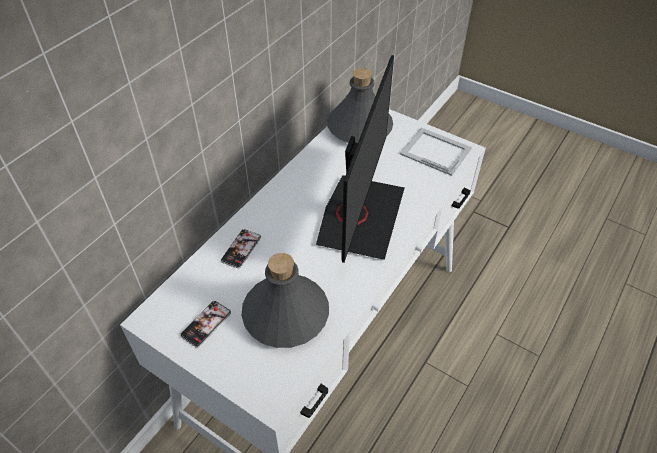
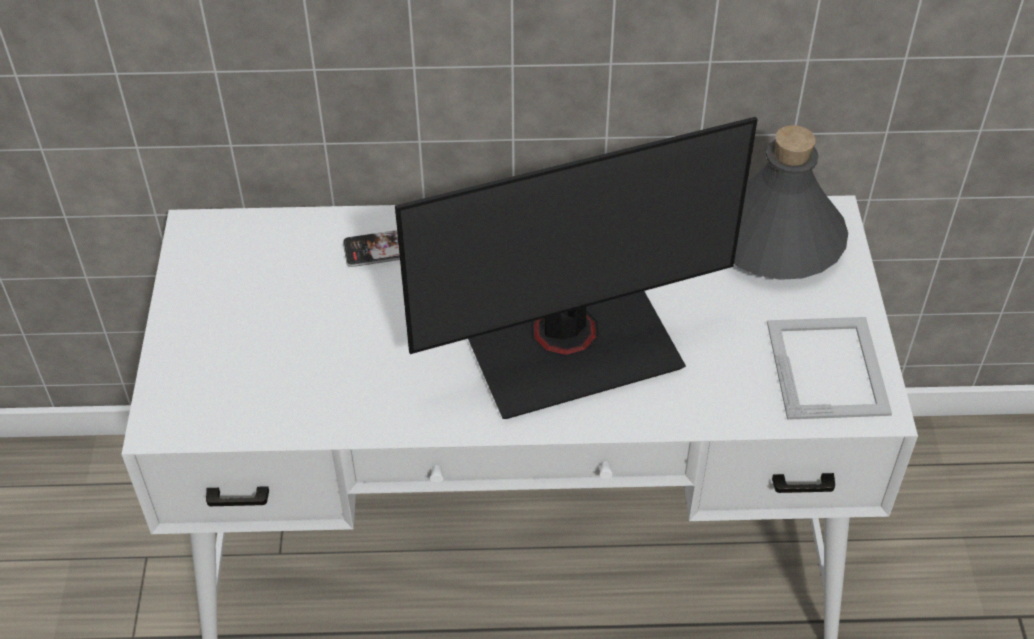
camera: 55 degrees right, 0 degrees up
phone [180,301,231,348] -> none
grey bottle [241,253,329,348] -> none

